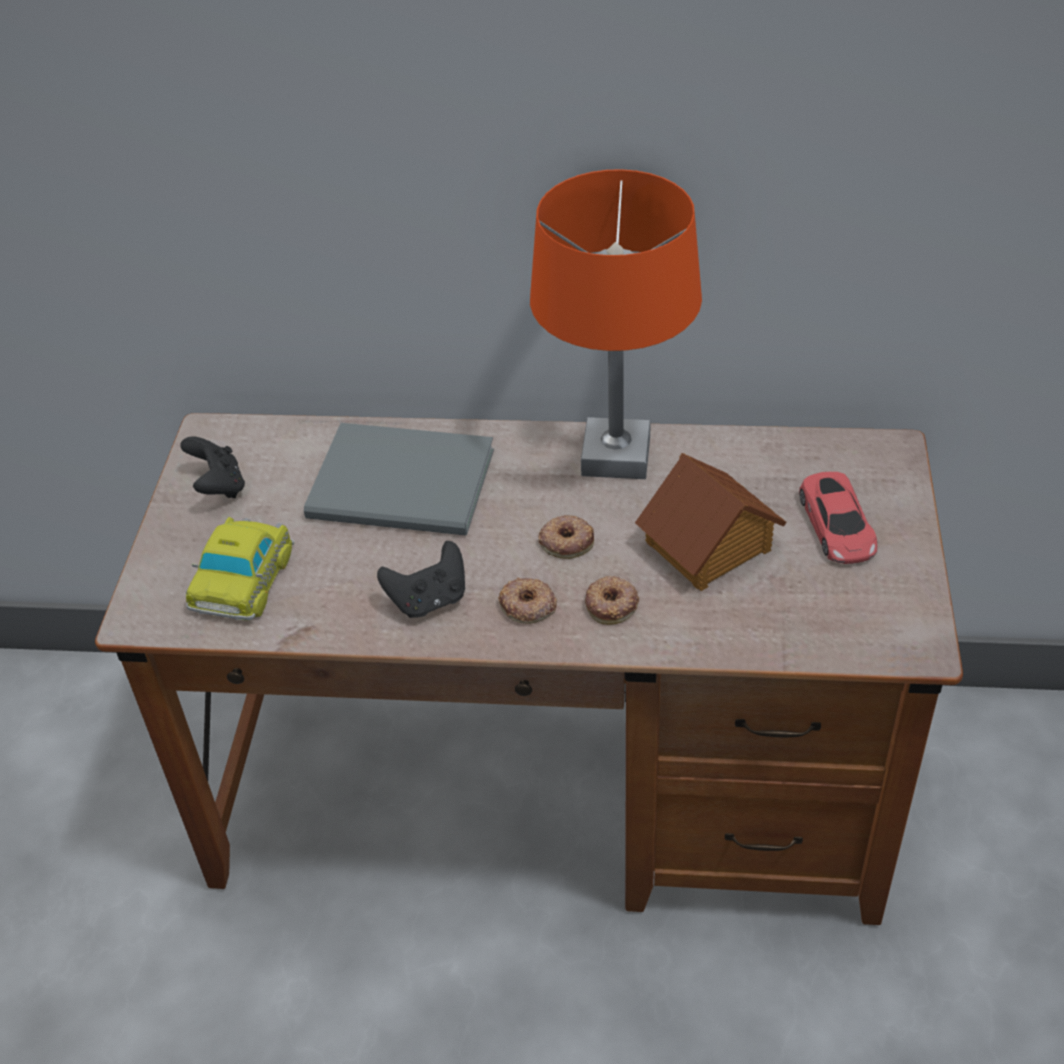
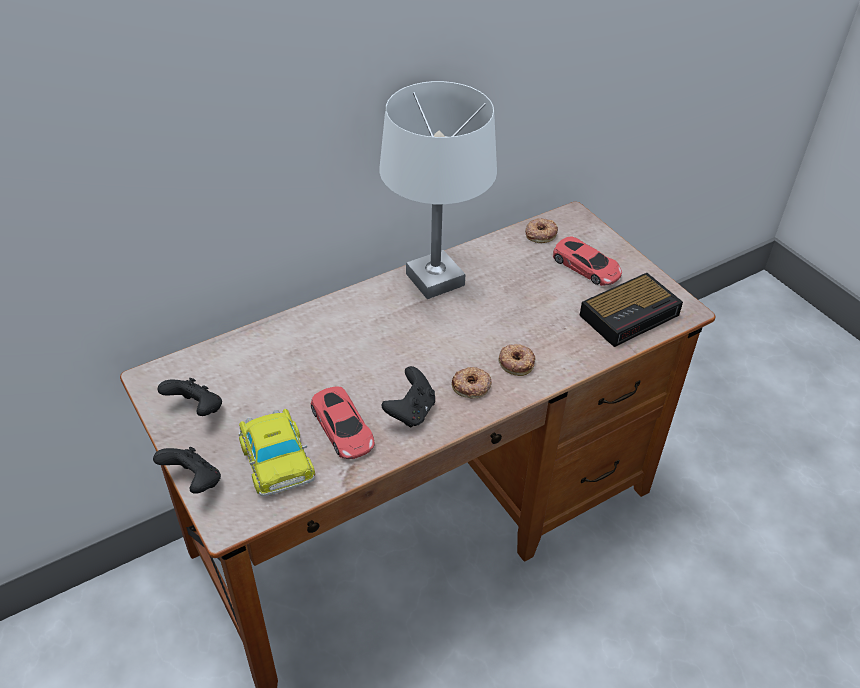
camera: 40 degrees left, 0 degrees up
grey book [304,423,494,536] -> none
orange table lamp [530,169,702,479] -> white table lamp [379,81,497,299]
donut [538,515,594,559] -> donut moved to [525,218,558,243]
toy house [635,453,787,591] -> none
none -> black game controller [153,447,221,494]
none -> red toy car [311,386,375,459]
none -> alarm clock [579,273,683,347]

